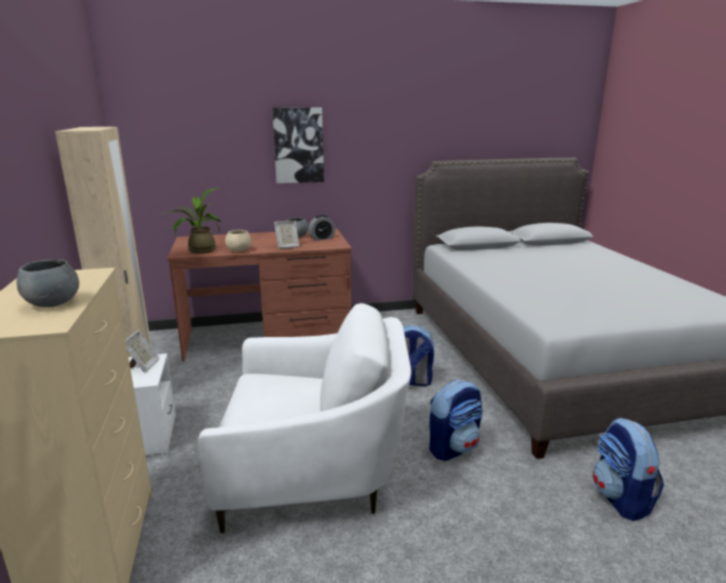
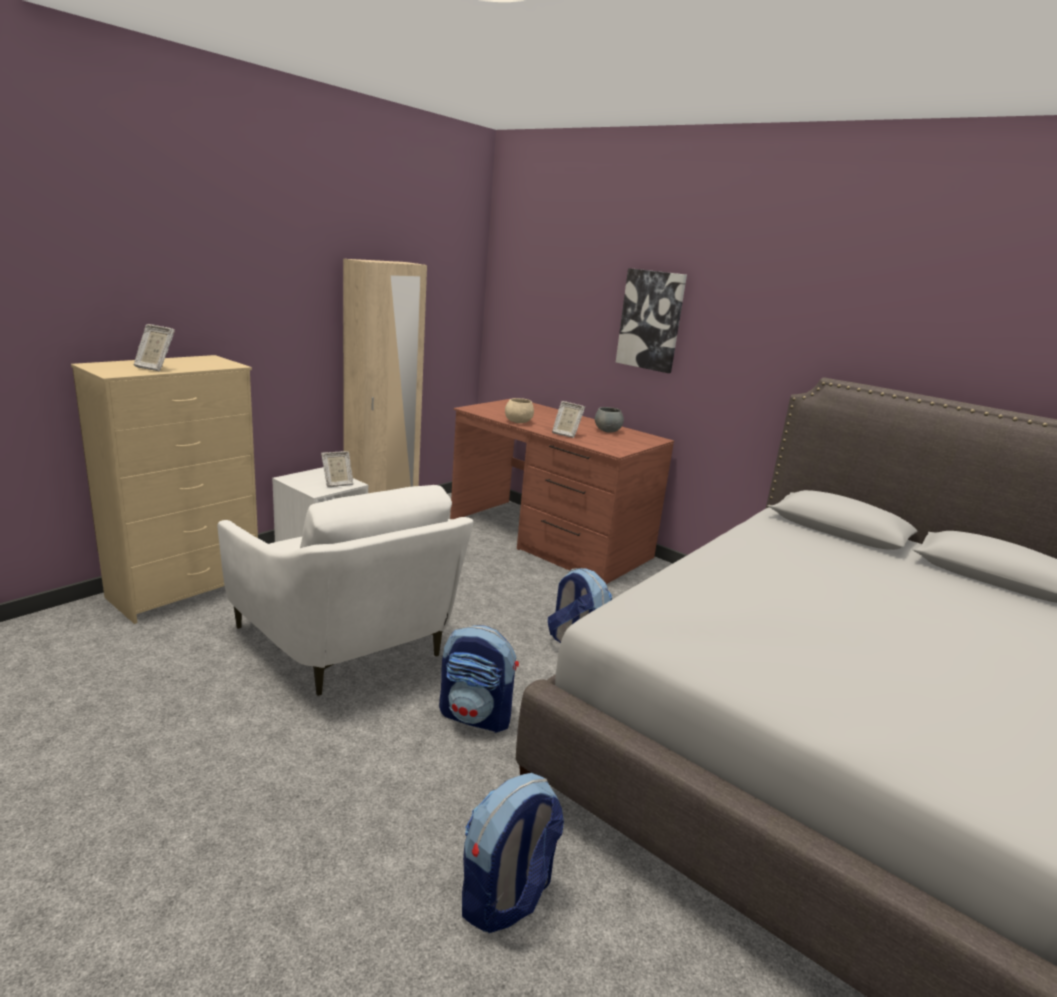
camera: 50 degrees right, 0 degrees up
grey bowl [17,259,79,307] -> picture frame [134,324,175,371]
potted plant [160,188,221,254] -> none
alarm clock [308,215,335,241] -> none

